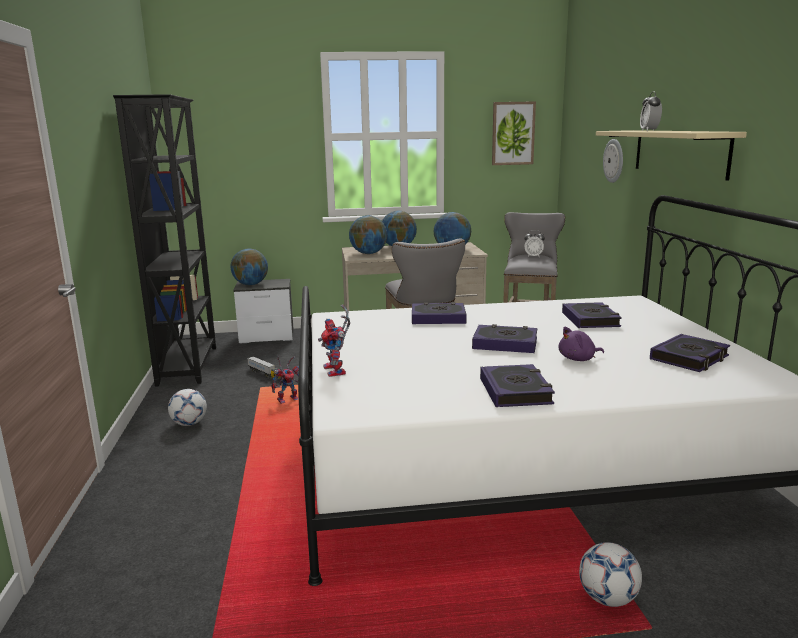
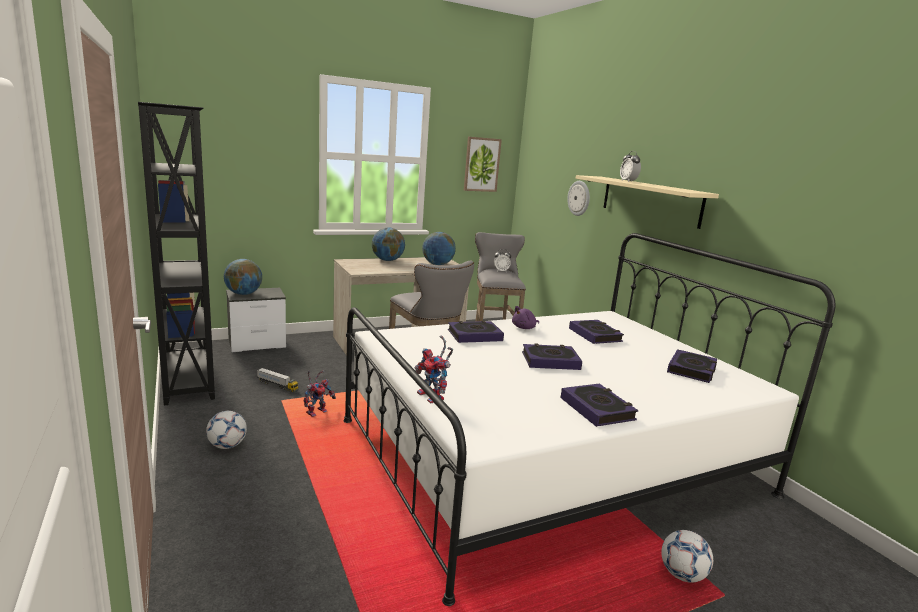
camera: 20 degrees left, 0 degrees up
globe [349,215,387,254] -> none
purple plush toy [558,327,604,361] -> purple plush toy moved to [512,306,539,329]

